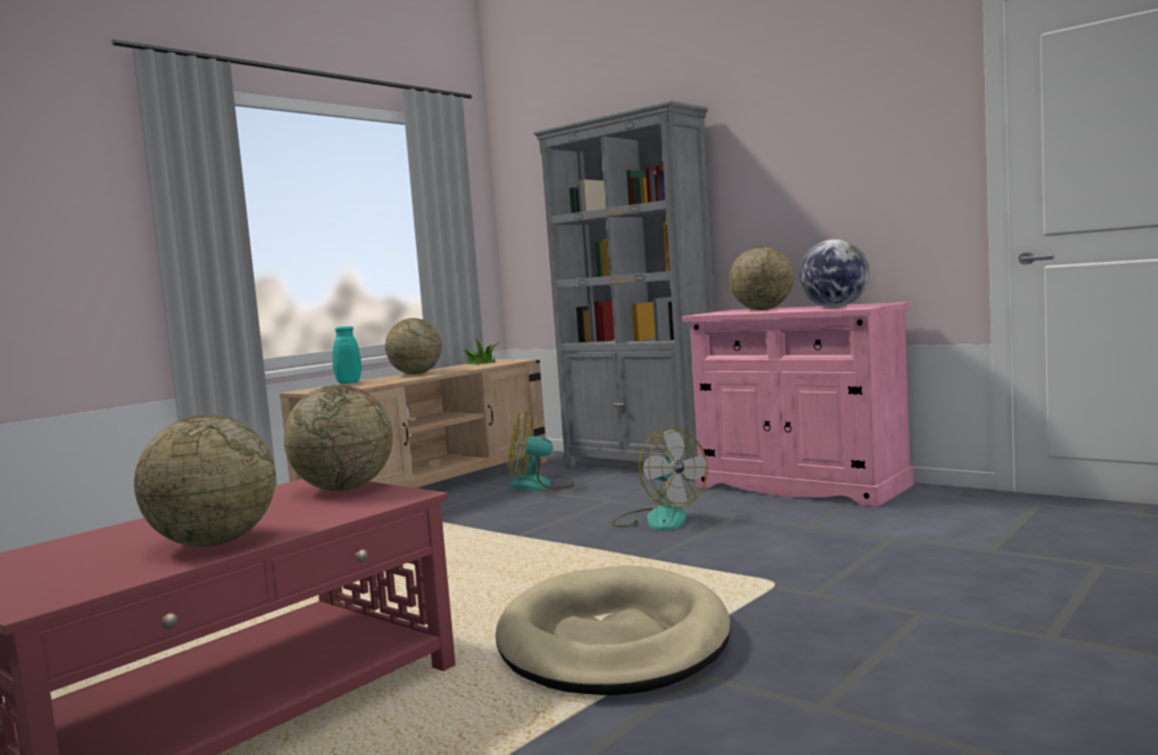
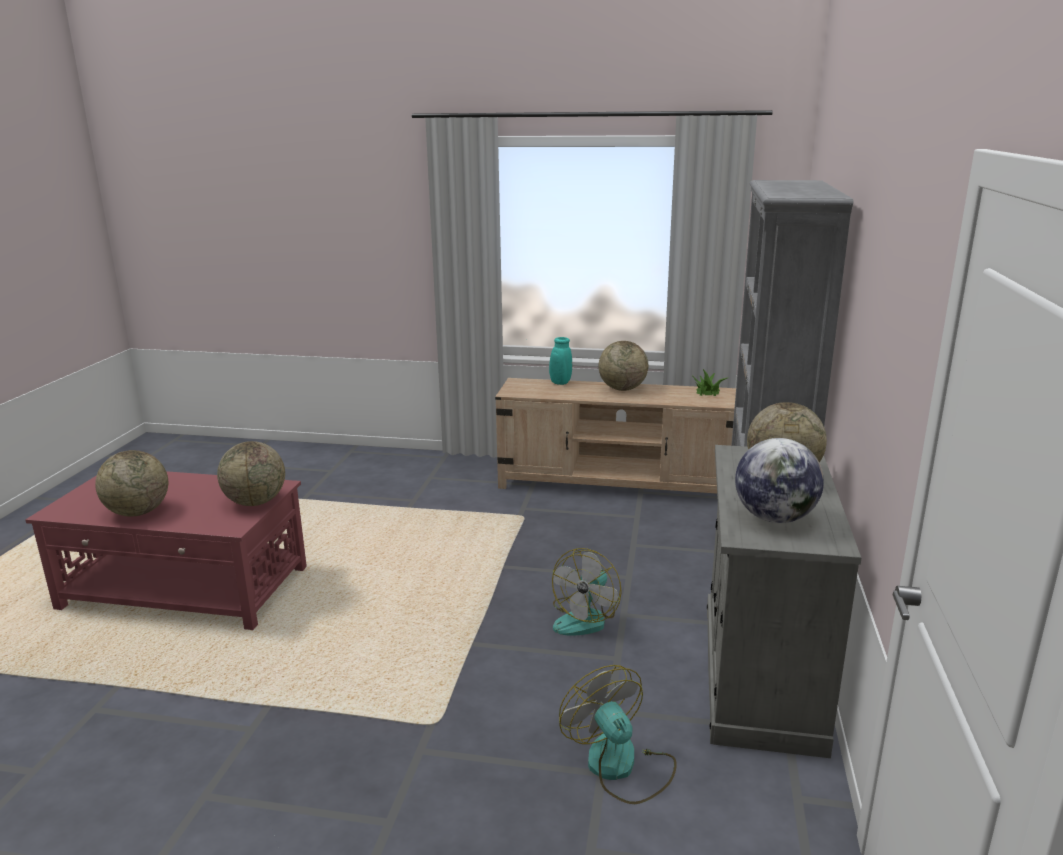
camera: 60 degrees right, 15 degrees up
beige dog bed [495,565,730,696] -> none
fan [509,411,574,491] -> fan moved to [559,665,677,804]
pink cabinet [682,302,914,507] -> grey cabinet [707,445,861,758]

